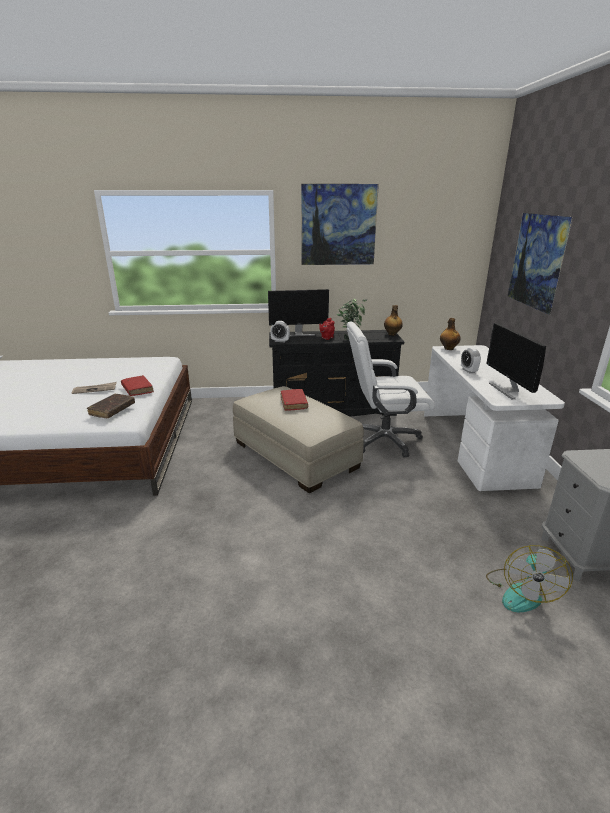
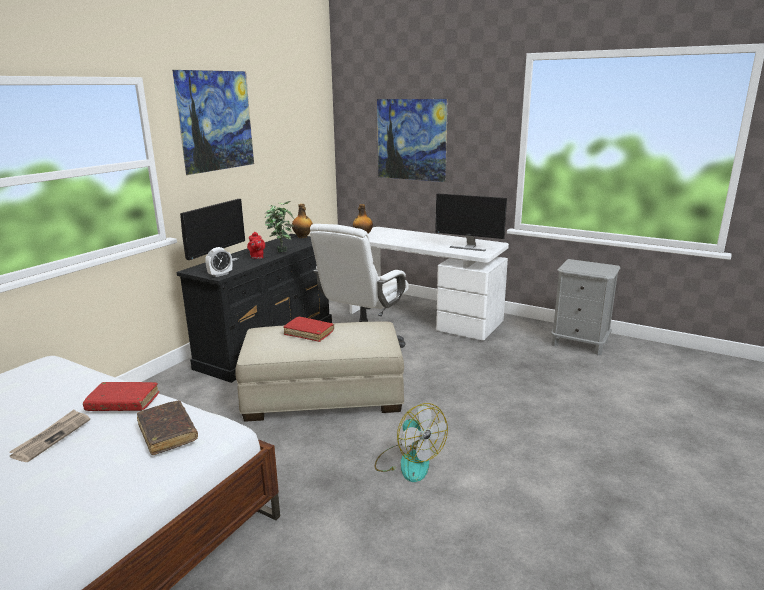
camera: 55 degrees left, 5 degrees down
alarm clock [461,348,481,373] -> none
fan [486,545,573,612] -> fan moved to [375,403,448,482]

